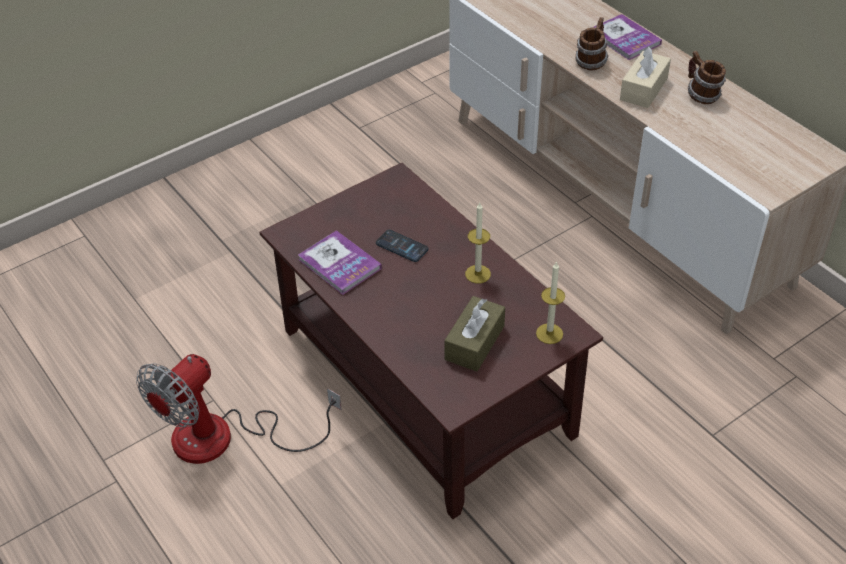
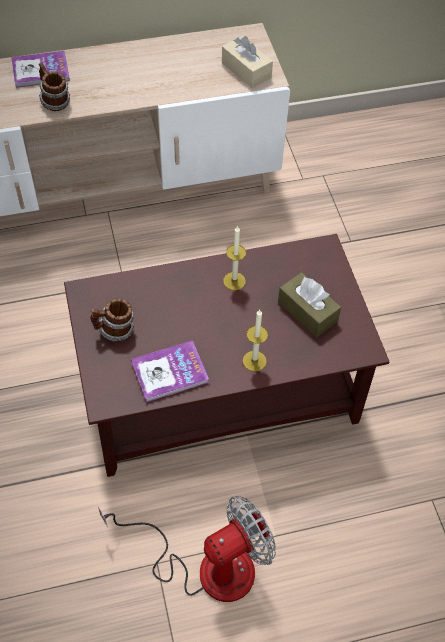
camera: 70 degrees left, 10 degrees up
fan [136,354,341,464] -> fan turned 90 degrees counterclockwise [98,496,276,602]
phone [376,230,428,262] -> none
candle [536,261,565,344] -> candle moved to [243,310,268,372]
beige tissue box [620,47,671,108] -> beige tissue box moved to [222,36,273,88]
mug [688,51,726,104] -> mug moved to [90,298,134,342]

